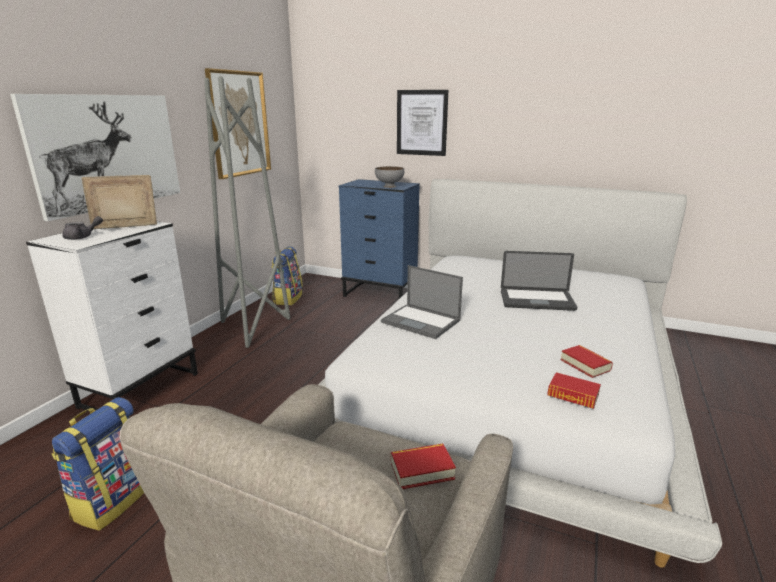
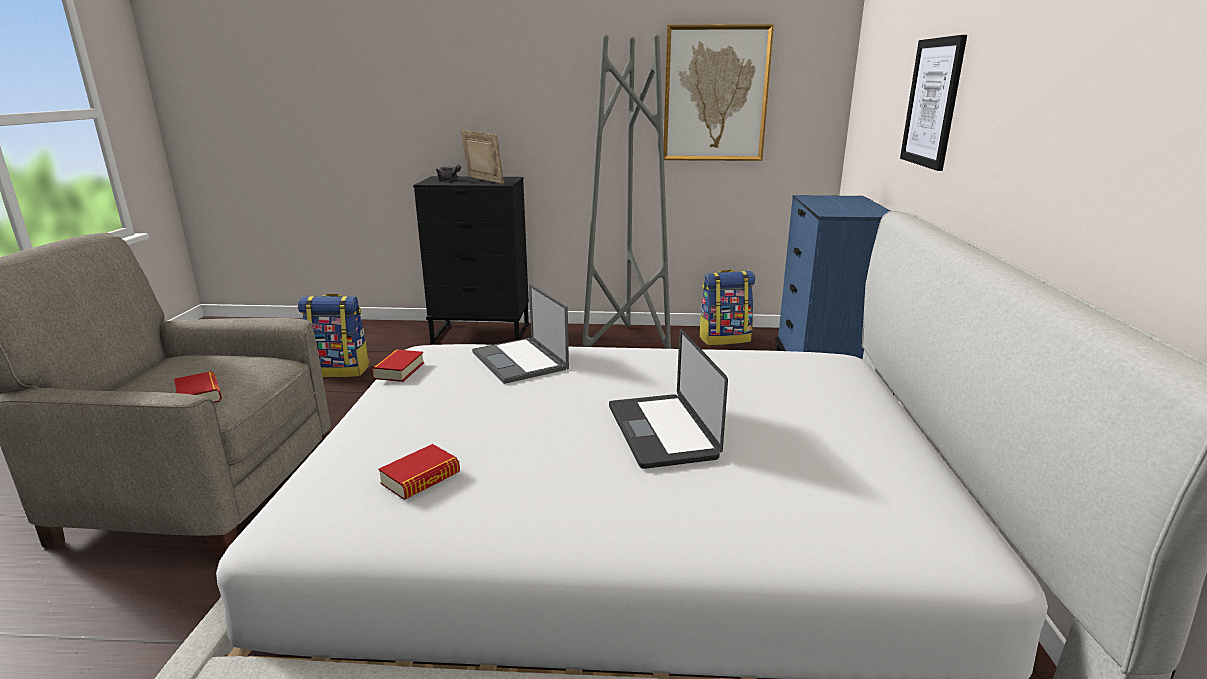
camera: 70 degrees right, 0 degrees up
picture [10,94,180,221] -> none
white dresser [26,221,198,411] -> black dresser [413,176,529,344]
grey bowl [375,166,404,188] -> none
laptop [381,265,463,339] -> laptop turned 45 degrees counterclockwise [472,284,569,384]
book [547,372,601,409] -> book moved to [371,350,424,382]

